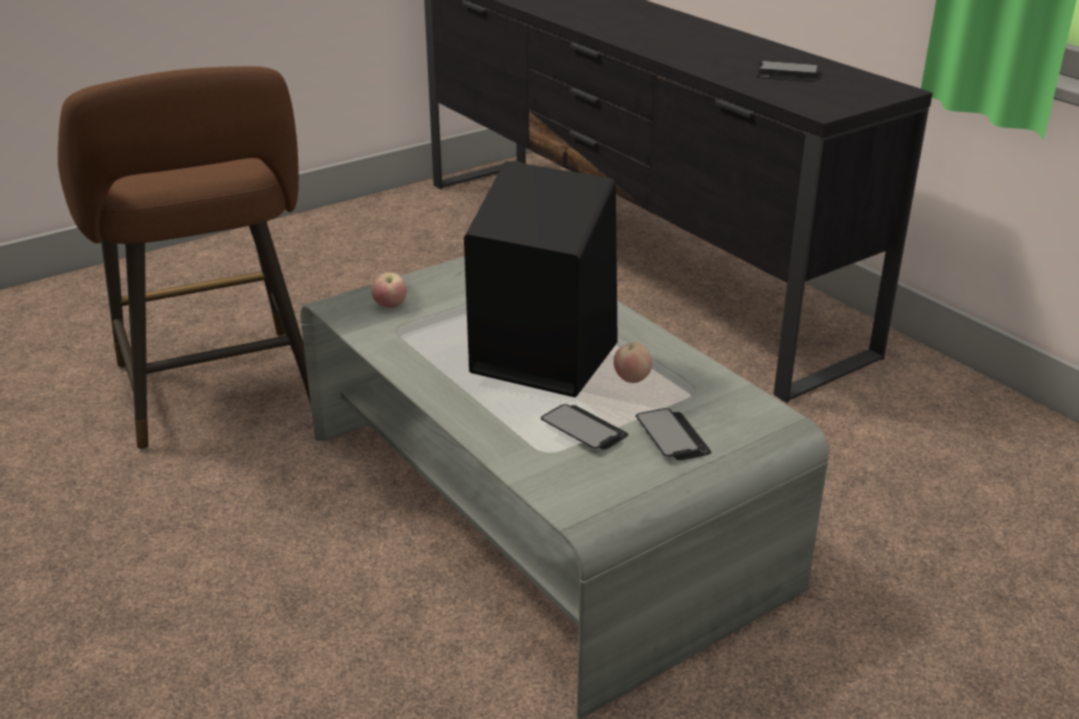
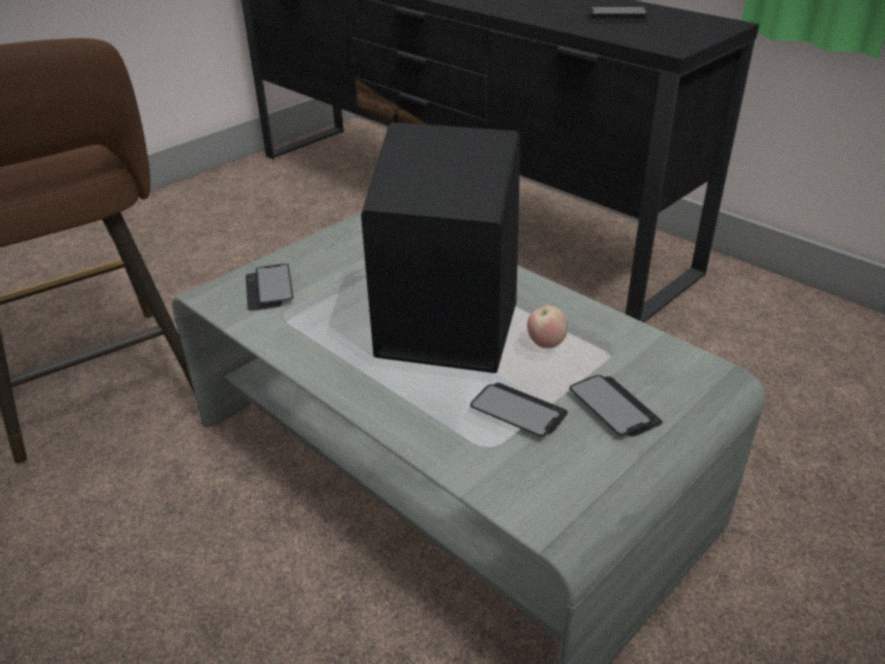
camera: 10 degrees left, 5 degrees up
apple [371,272,407,308] -> phone [246,264,293,311]

